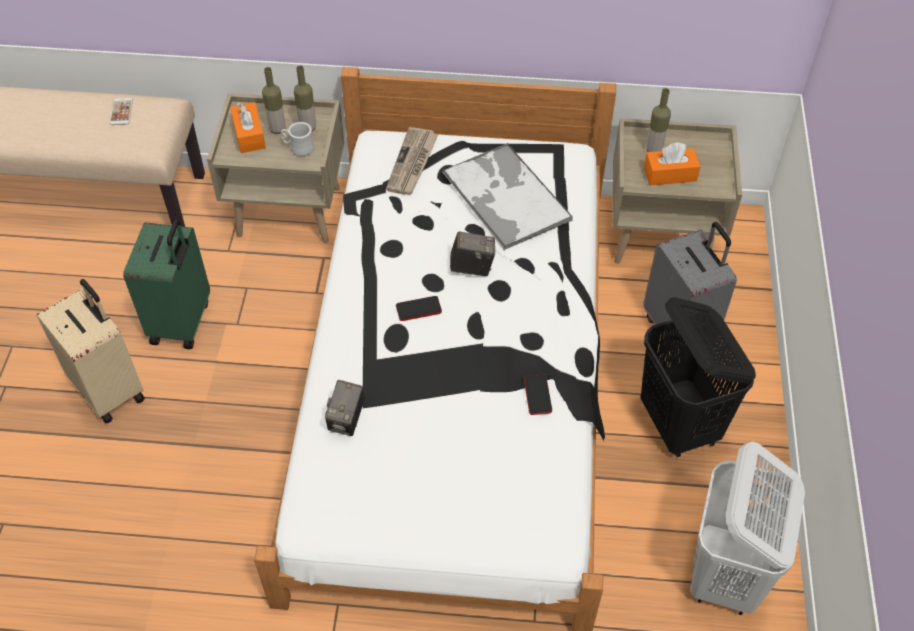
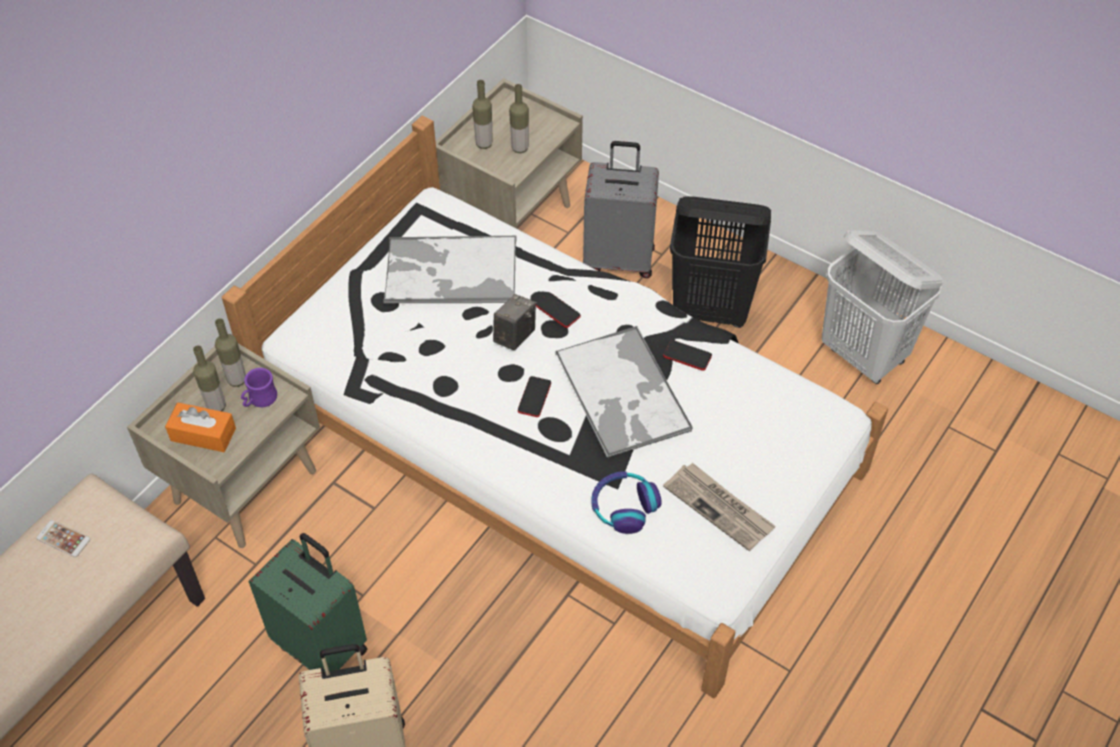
camera: 60 degrees left, 0 degrees up
white mug [281,122,314,156] -> purple mug [241,368,277,407]
camera [325,380,365,436] -> headphones [591,471,662,534]
newspaper [386,127,438,195] -> newspaper moved to [663,463,776,551]
orange tissue box [644,142,701,185] -> bottle [509,84,529,153]
none -> phone [536,293,581,328]
none -> tray [555,326,693,458]

